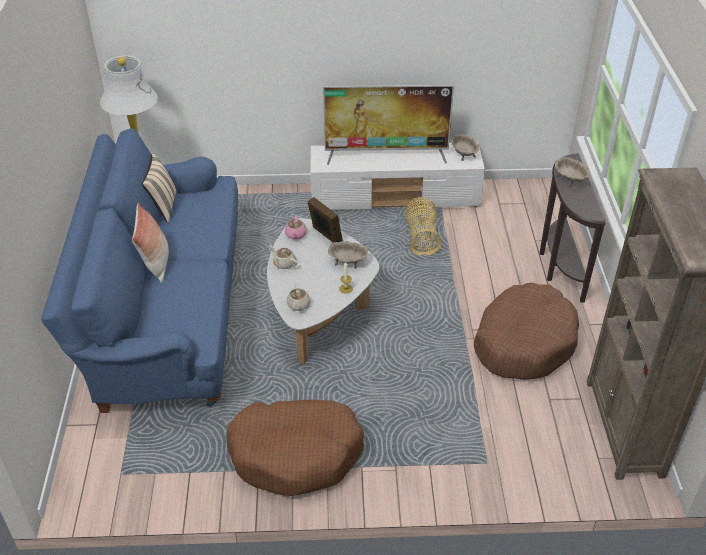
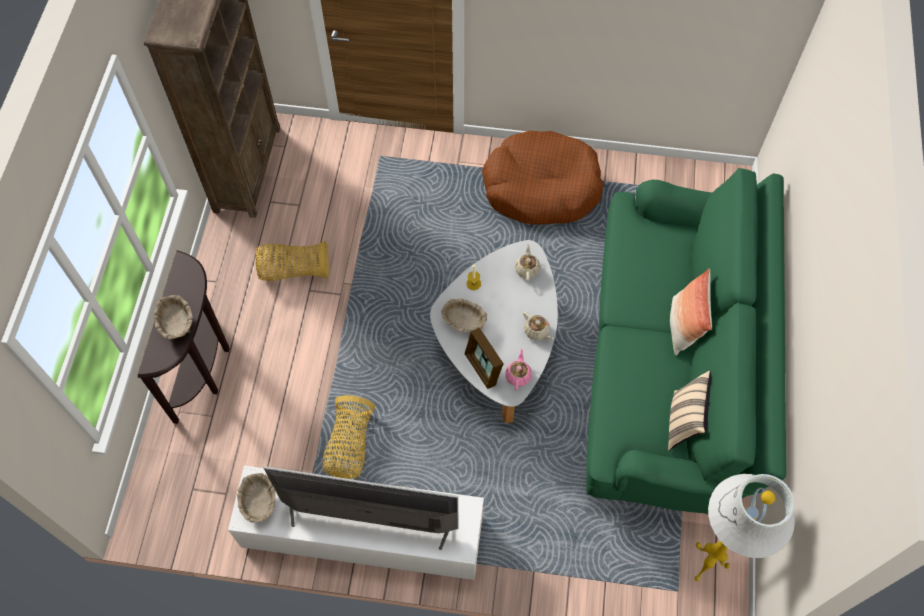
camera: 170 degrees left, 20 degrees up
blue sofa [41,128,238,413] -> green sofa [586,168,786,514]
brown dog bed [474,283,579,380] -> basket [255,241,329,281]

